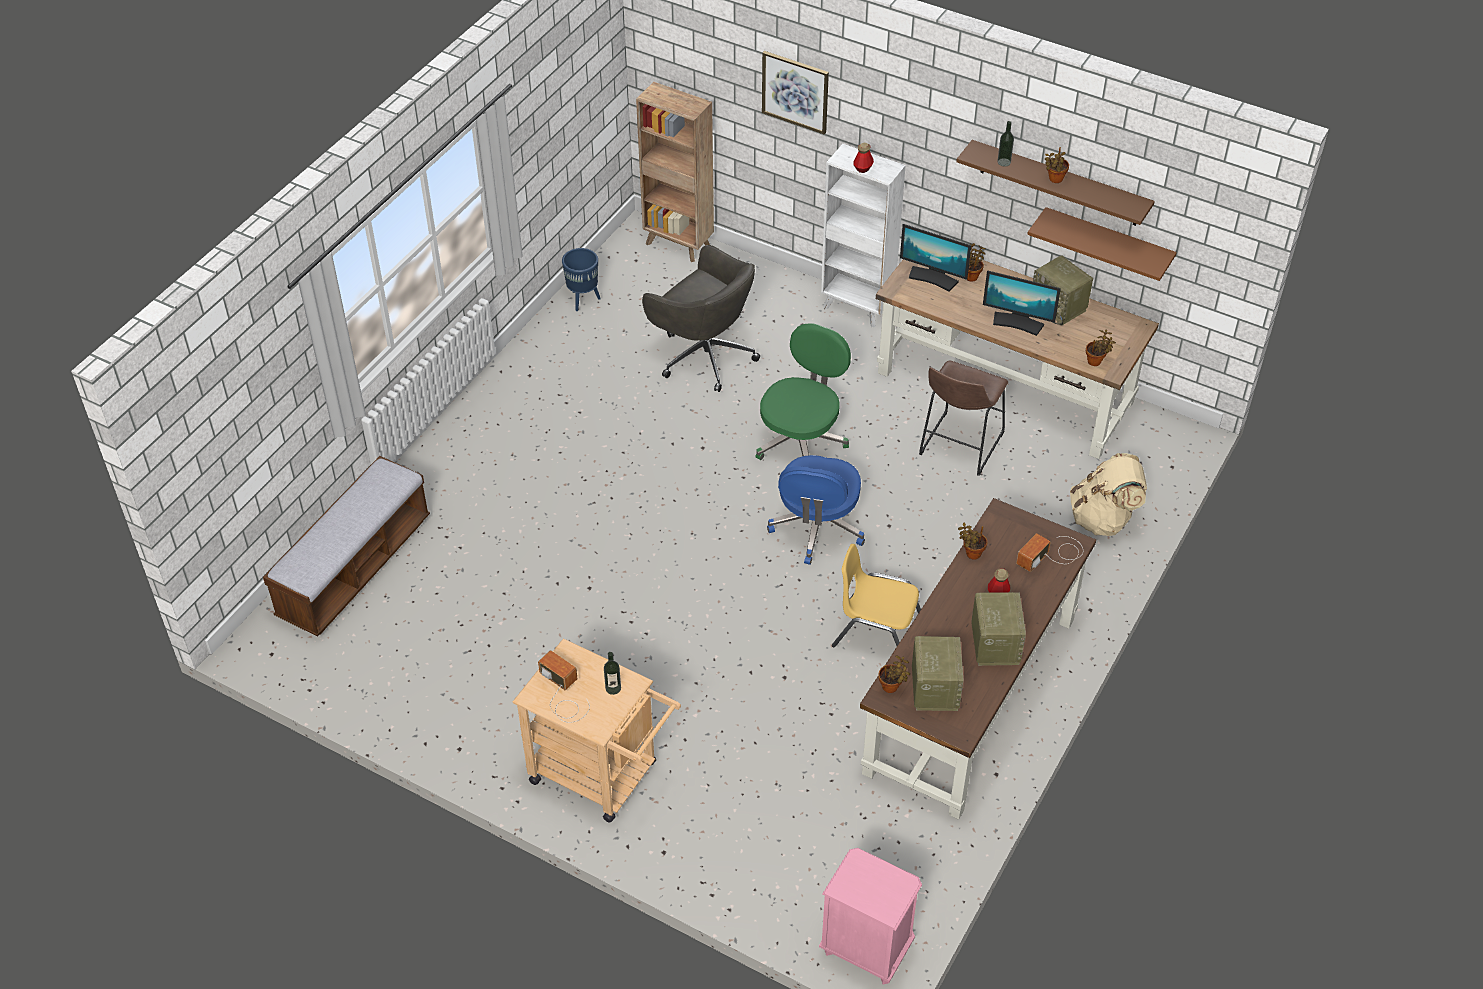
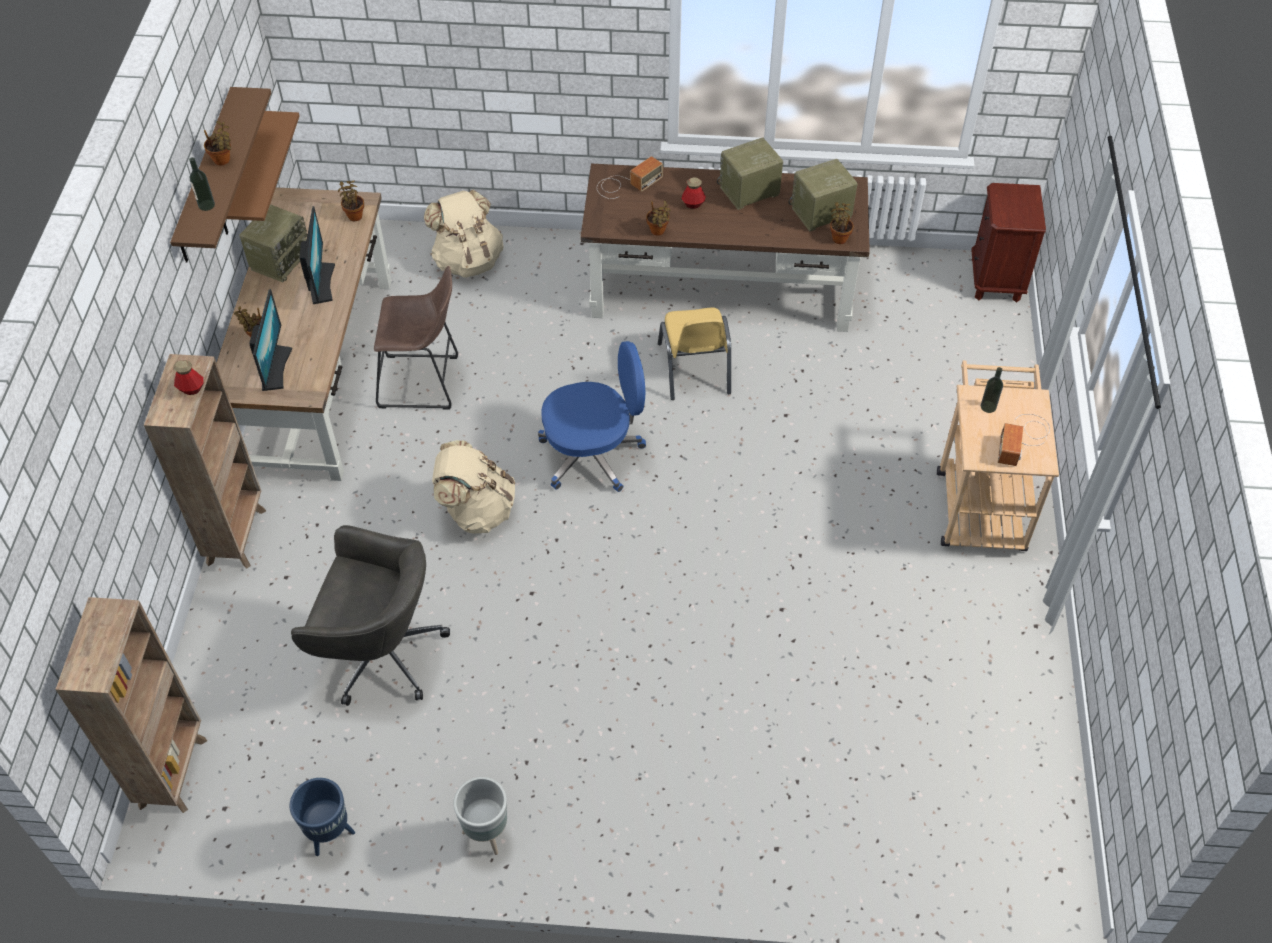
camera: 115 degrees left, 5 degrees up
bench [263,456,430,637] -> none
grey office chair [642,245,760,392] -> grey office chair turned 90 degrees clockwise [291,525,450,706]
green office chair [755,323,851,460] -> beige backpack [432,440,515,534]
picture [762,51,829,134] -> none
pink nightstand [819,848,922,985] -> brown nightstand [971,183,1046,302]
white bookcase [821,144,906,327] -> brown bookcase [144,354,266,569]
radio [1016,533,1083,572] -> radio turned 60 degrees counterclockwise [597,156,663,199]
none -> grey planter [453,777,507,855]

